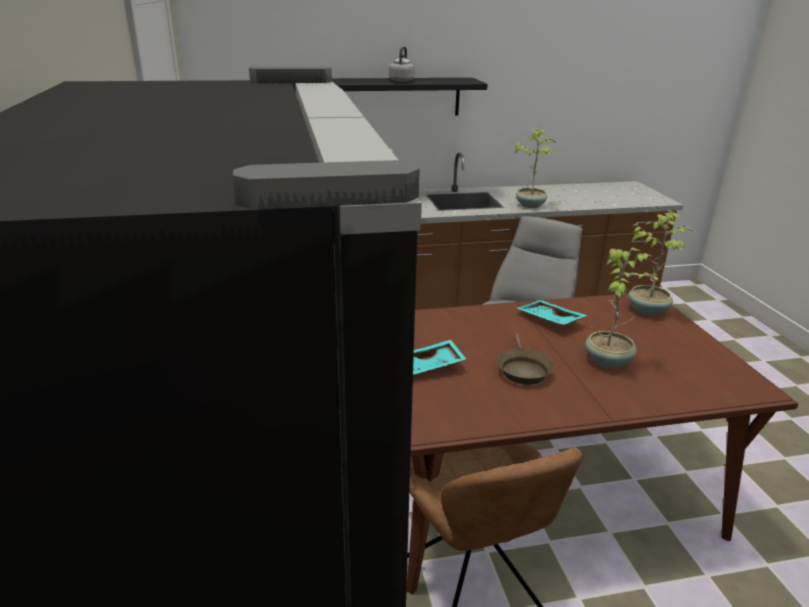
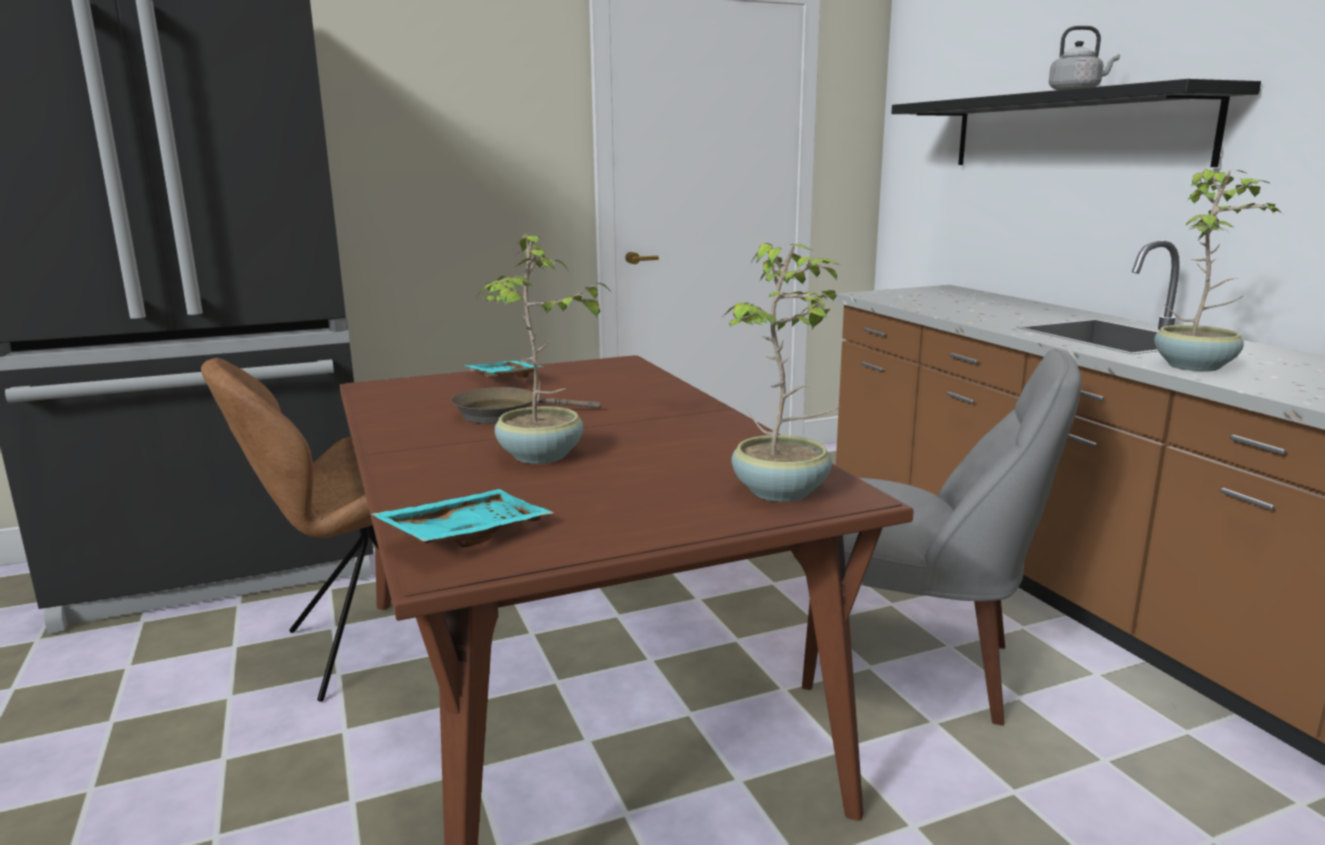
camera: 80 degrees right, 10 degrees down
turquoise tray [517,300,587,326] -> turquoise tray moved to [371,489,554,548]

